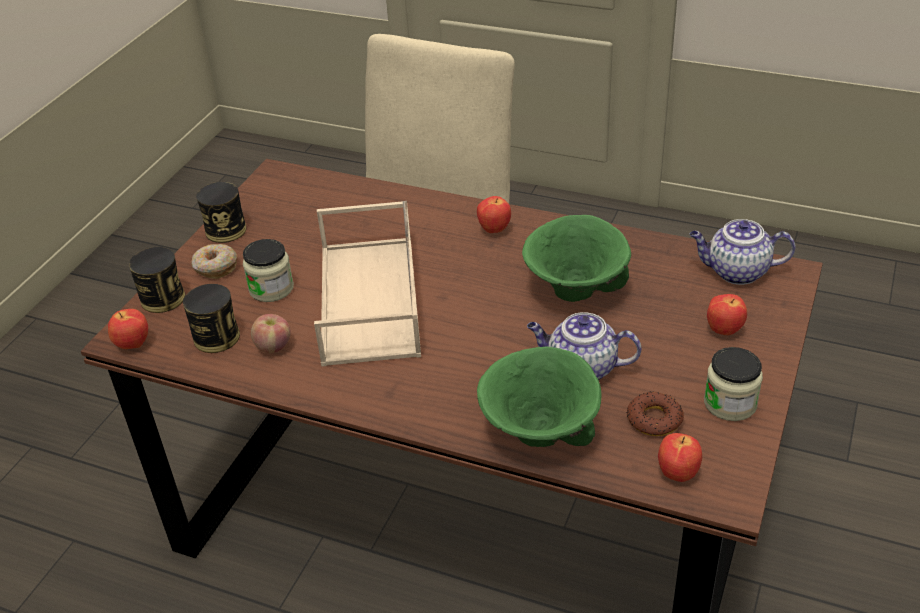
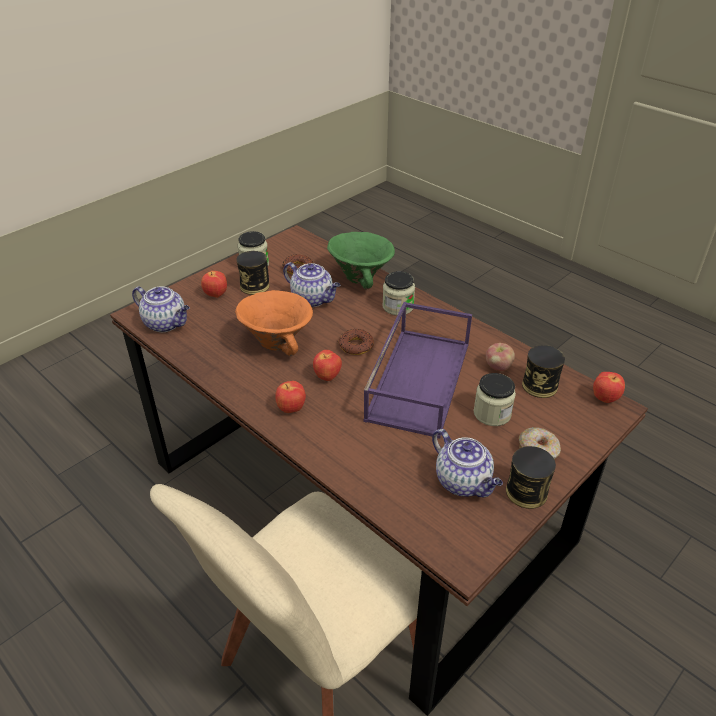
camera: 160 degrees left, 0 degrees up
can [129,247,185,313] -> can moved to [236,251,270,295]
beige tray [314,201,421,367] -> purple tray [364,302,472,439]
green bowl [522,215,631,302] -> orange bowl [235,290,313,356]
apple [658,433,702,482] -> apple moved to [313,350,342,381]
none -> donut [338,329,374,355]
none -> jar [382,271,415,316]
none -> teapot [432,429,503,497]

